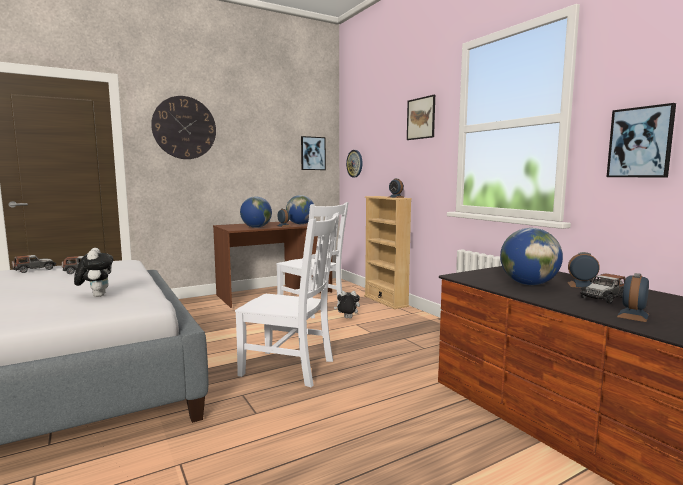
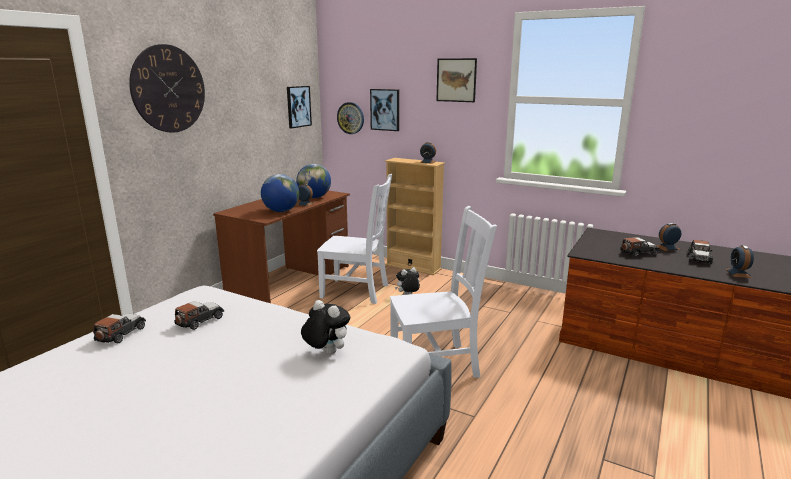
camera: 30 degrees left, 10 degrees up
globe [500,228,563,285] -> toy car [620,237,660,257]
picture [607,103,676,177] -> picture moved to [370,89,399,131]

